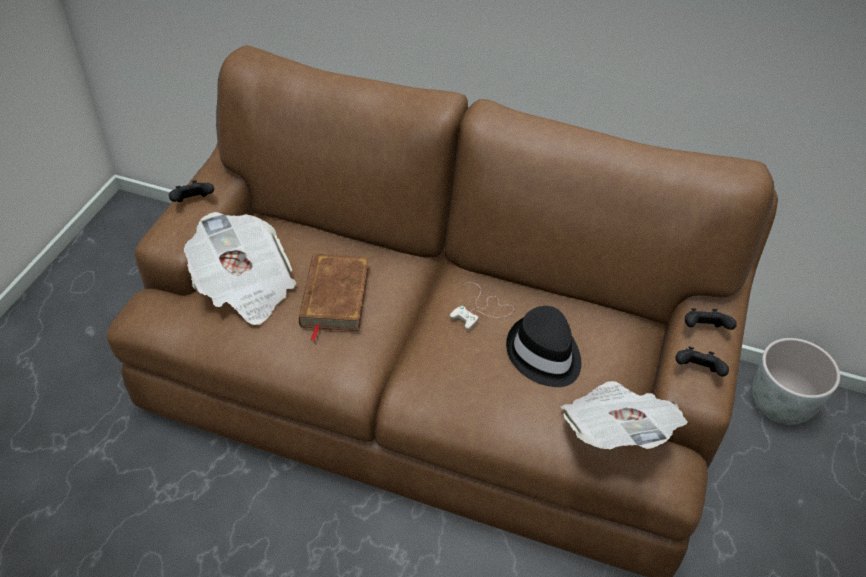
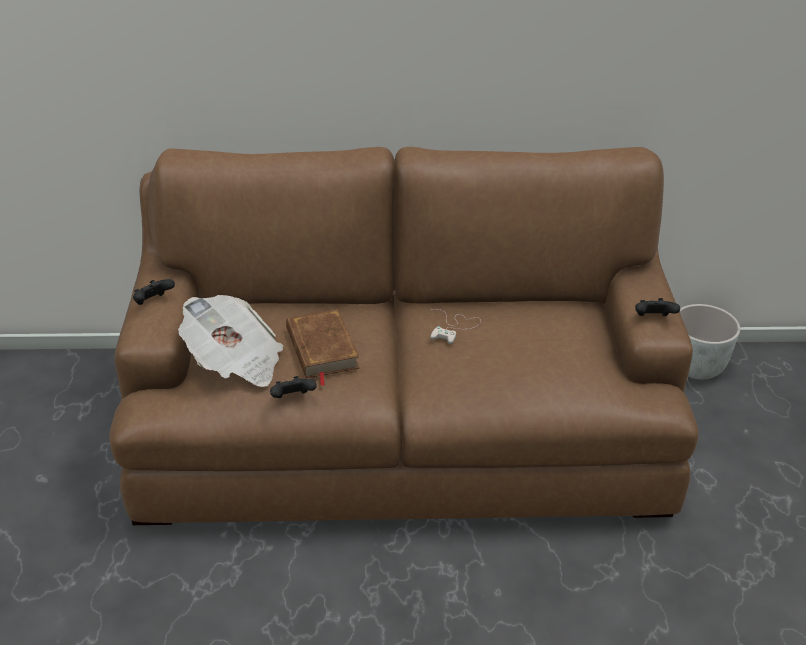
camera: 20 degrees left, 10 degrees down
black hat [506,306,581,387] -> none
newspaper [561,381,688,449] -> none
black game controller [685,308,737,330] -> black game controller moved to [270,376,317,398]

